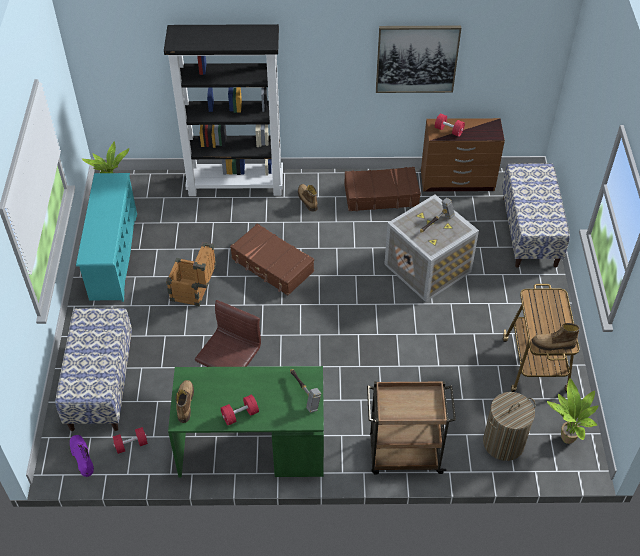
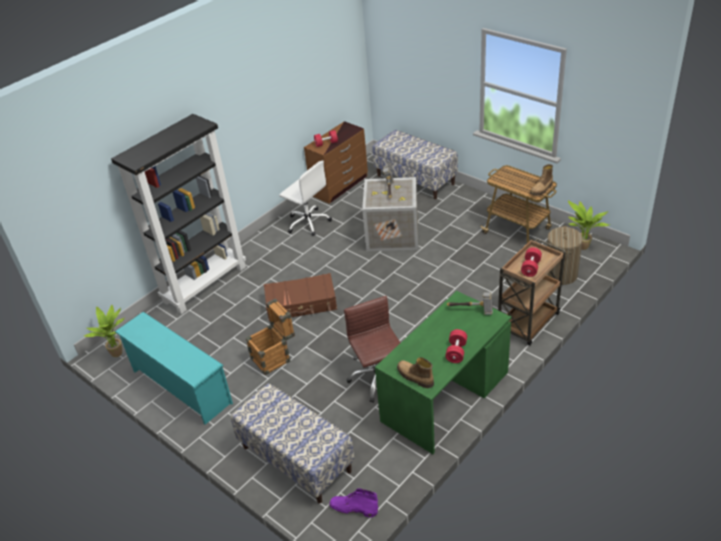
camera: 45 degrees left, 10 degrees down
red dumbbell [113,427,148,454] -> red dumbbell moved to [521,247,542,277]
boot [298,184,318,211] -> none
brown suitcase [344,167,421,211] -> white office chair [279,160,332,236]
picture [376,26,461,93] -> none

